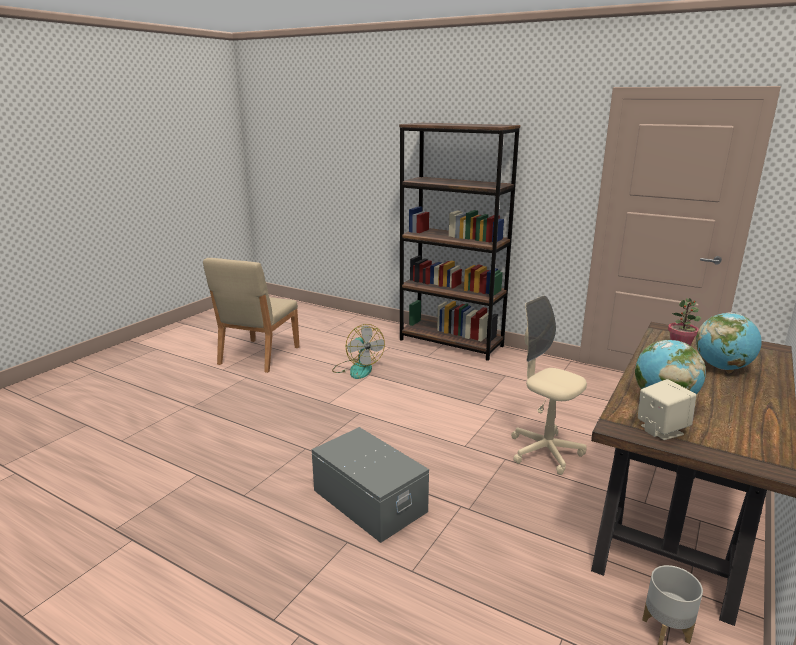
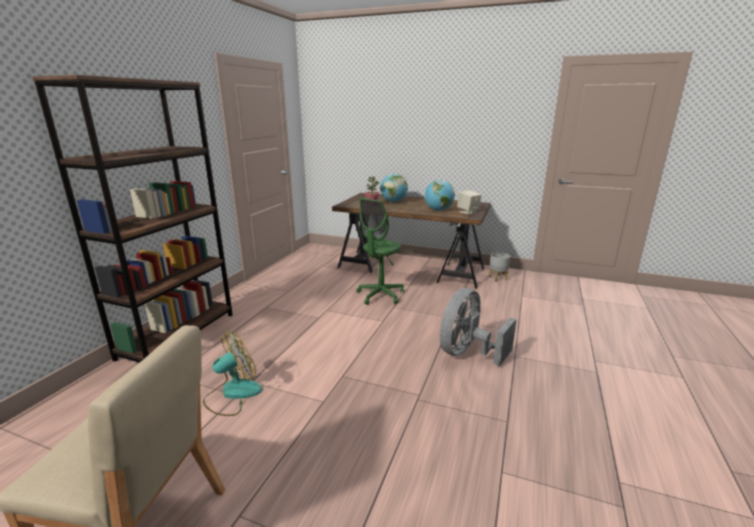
camera: 100 degrees left, 0 degrees up
grey storage box [312,427,429,543] -> grey fan [440,288,517,366]
beige office chair [511,296,587,475] -> green office chair [357,198,404,305]

